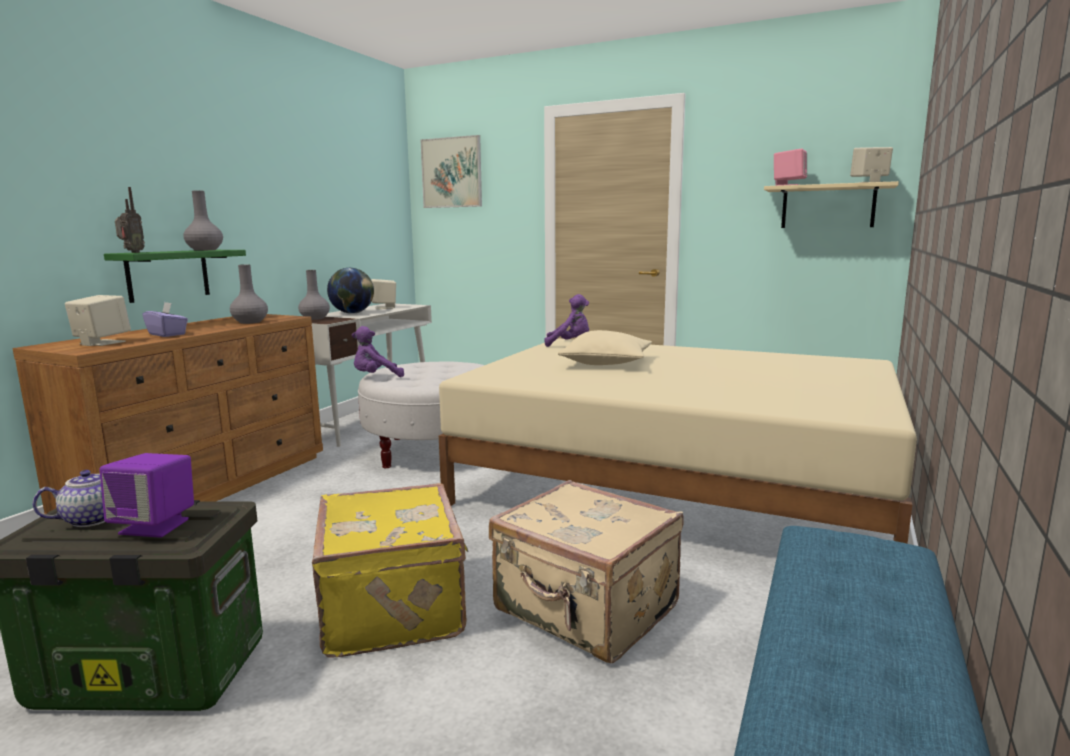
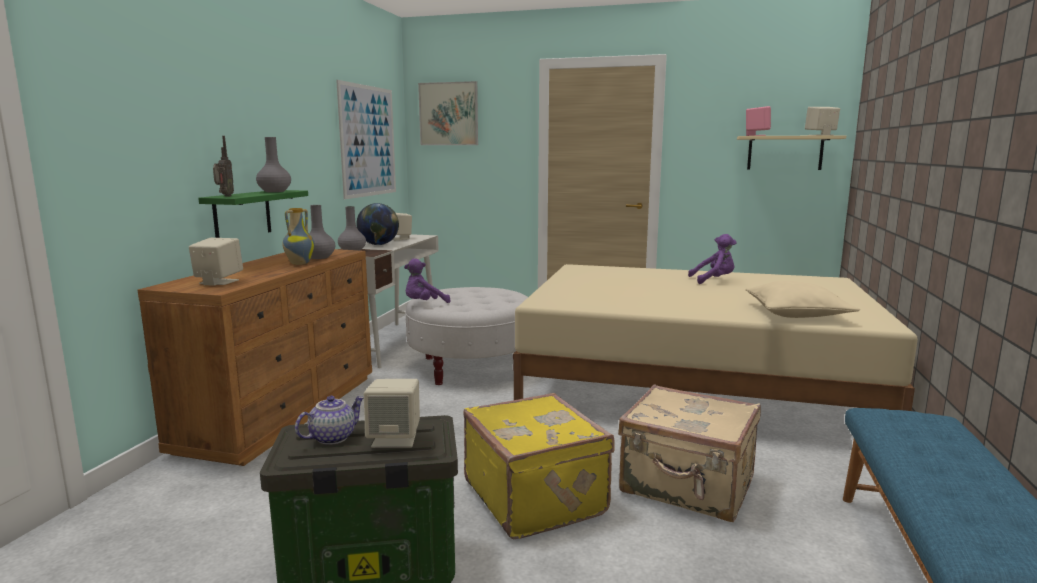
camera: 10 degrees left, 0 degrees up
purple speaker [99,453,194,538] -> beige speaker [364,379,420,448]
purple tissue box [143,302,188,337] -> none
purple plush toy [544,294,589,347] -> purple plush toy moved to [688,234,736,284]
beige pillow [558,330,652,365] -> beige pillow moved to [745,281,860,318]
none -> vase [282,208,315,265]
none -> picture [336,80,396,199]

